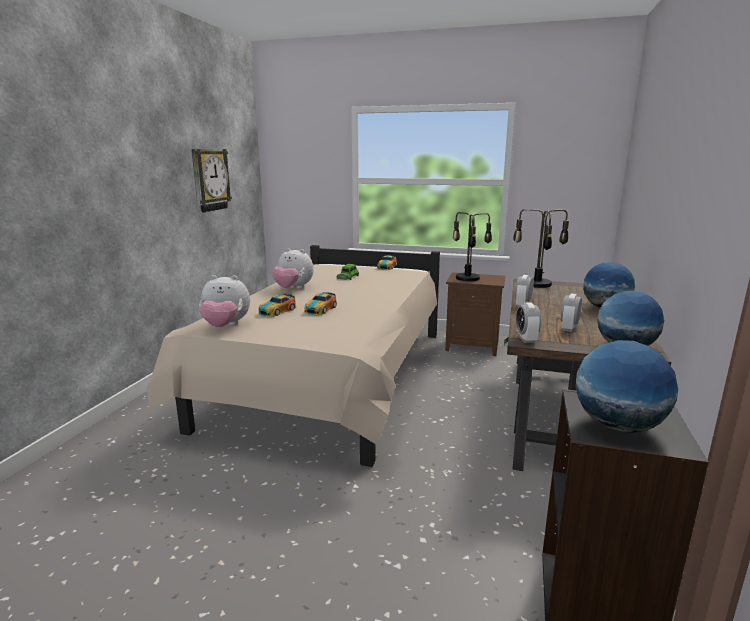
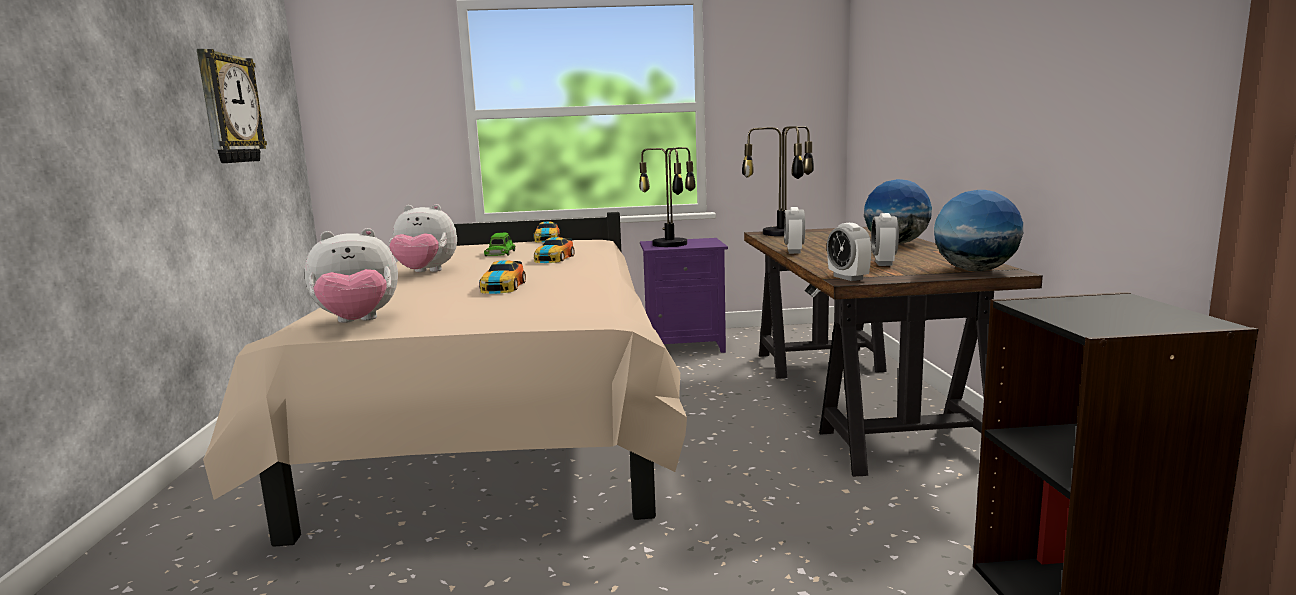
camera: 20 degrees left, 5 degrees down
toy car [259,294,296,317] -> toy car moved to [534,237,575,263]
brown nightstand [445,272,506,356] -> purple nightstand [640,238,728,353]
globe [575,340,678,433] -> none

